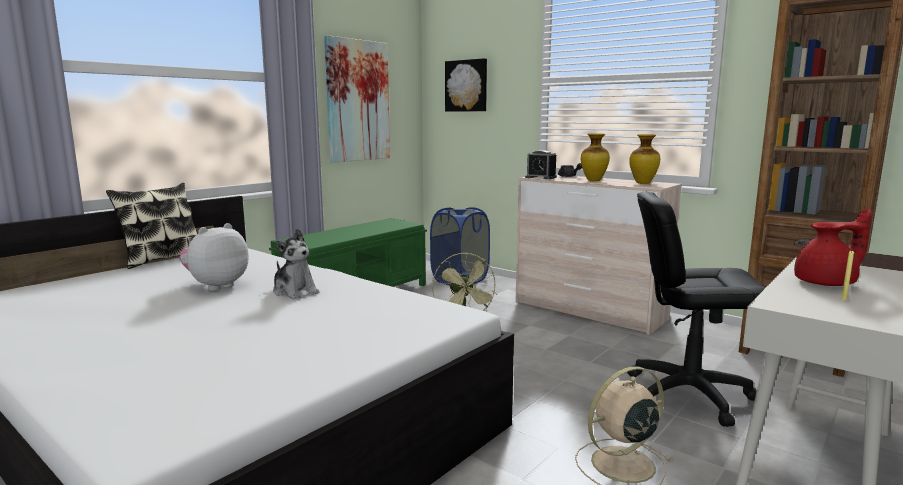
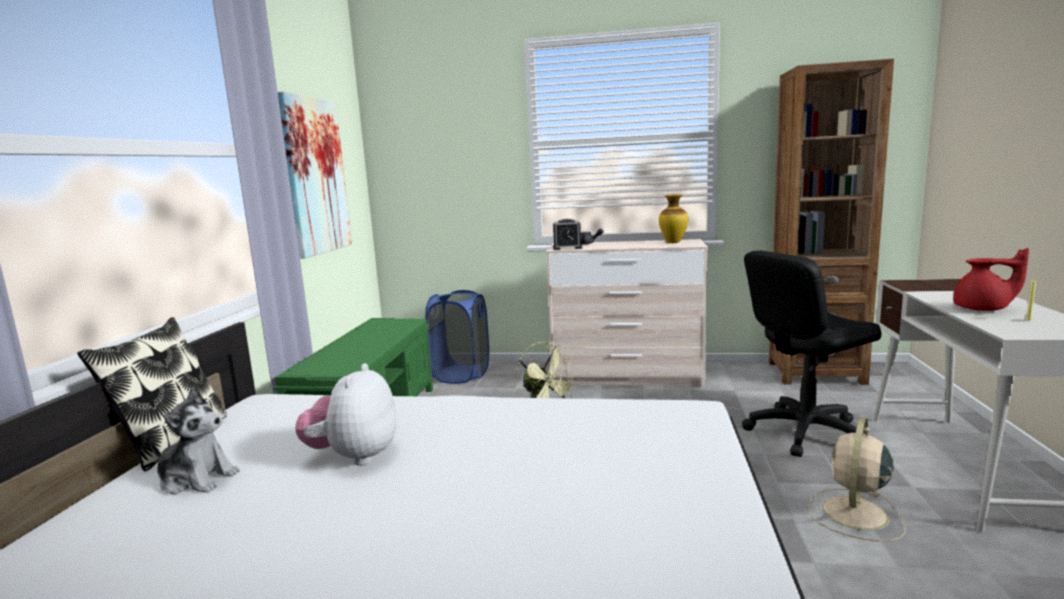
camera: 30 degrees left, 0 degrees up
plush toy [273,229,319,299] -> plush toy moved to [150,387,240,495]
picture [445,58,487,112] -> none
vase [581,134,610,181] -> none
red teapot [794,209,871,286] -> red teapot turned 60 degrees clockwise [953,248,1029,311]

